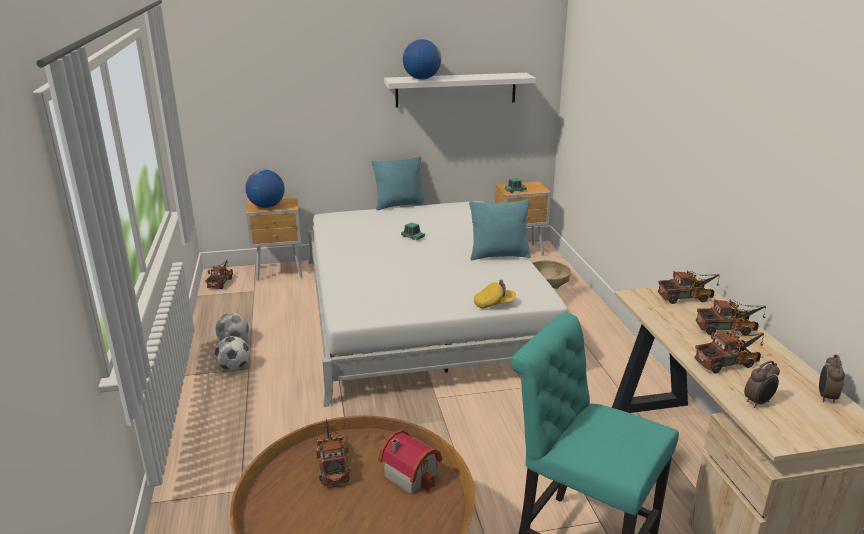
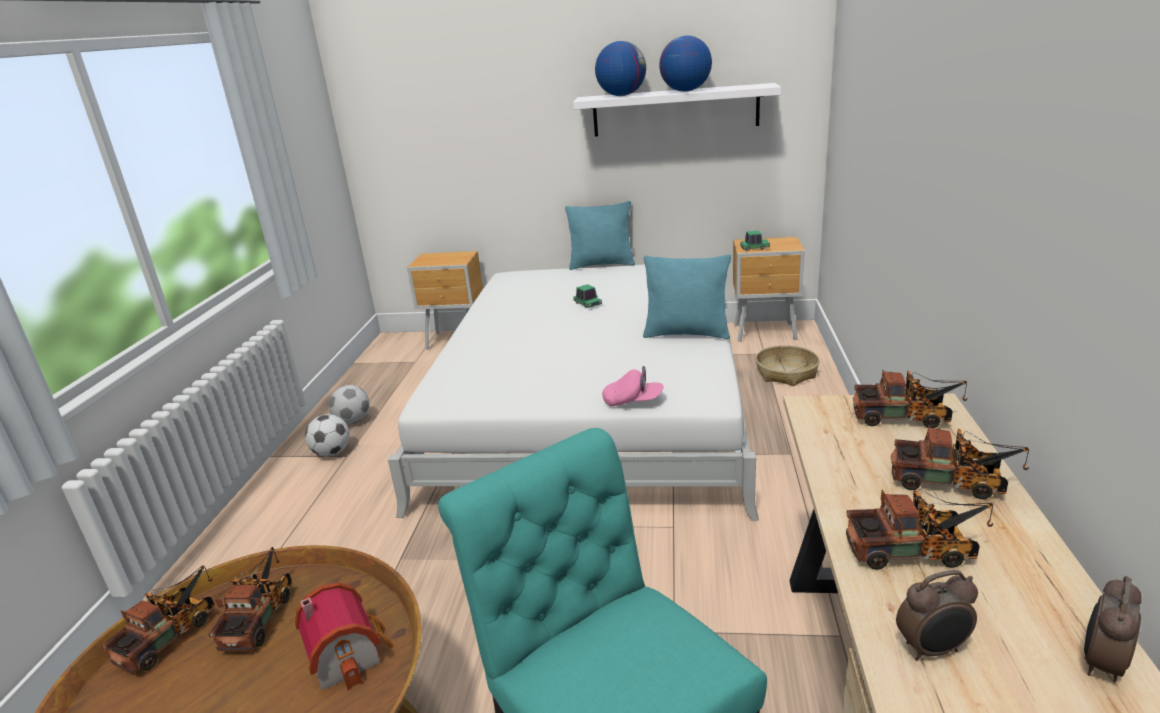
camera: 20 degrees right, 0 degrees up
toy truck [205,260,233,289] -> toy truck moved to [102,565,215,673]
globe [245,170,285,208] -> globe moved to [659,36,712,92]
yellow cap [474,279,516,309] -> pink cap [602,366,664,406]

